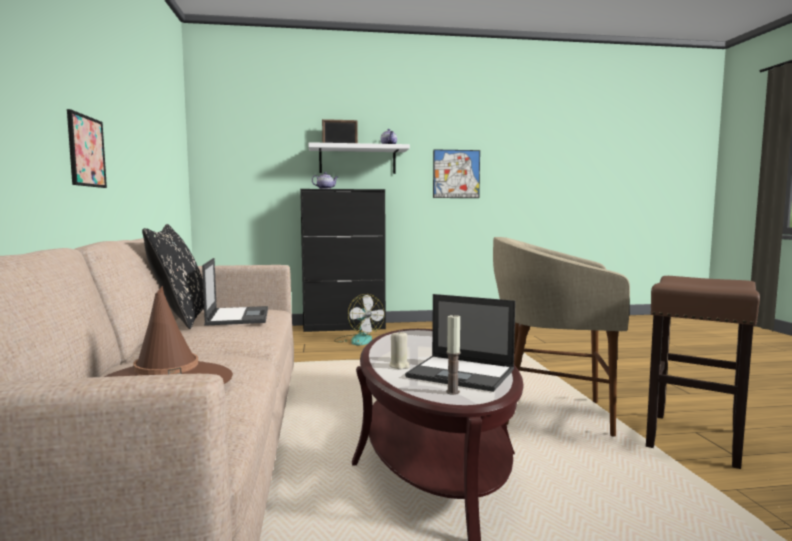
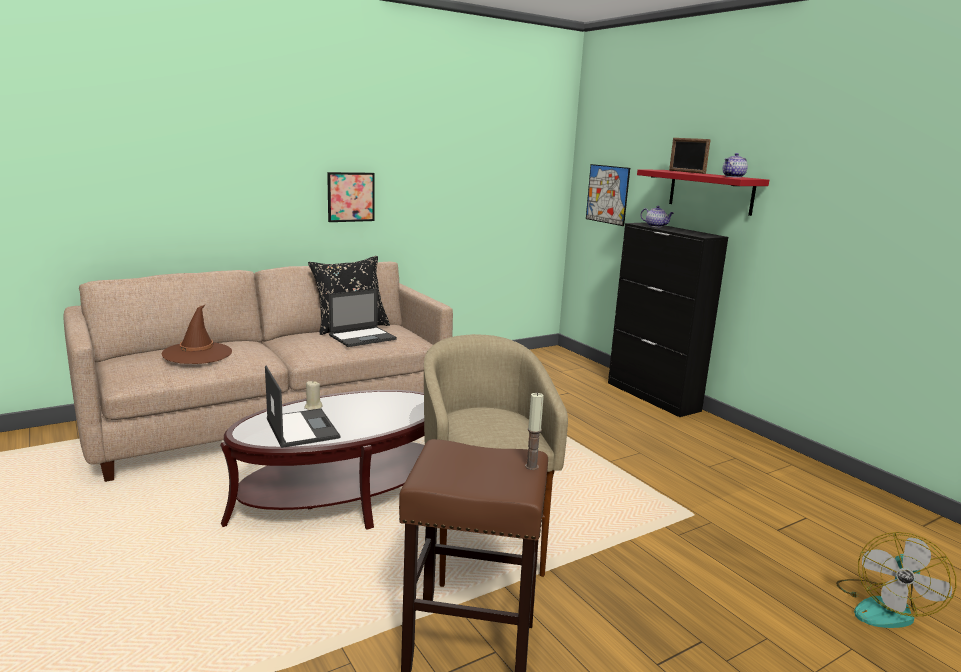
camera: 65 degrees right, 10 degrees up
white shelf [308,142,410,174] -> red shelf [637,169,769,216]
fan [334,294,385,346] -> fan moved to [836,532,956,628]
laptop [405,294,516,392] -> laptop turned 150 degrees clockwise [265,365,340,448]
picture [433,149,480,198] -> picture moved to [586,164,630,226]
candle [446,315,461,395] -> candle moved to [525,393,544,470]

